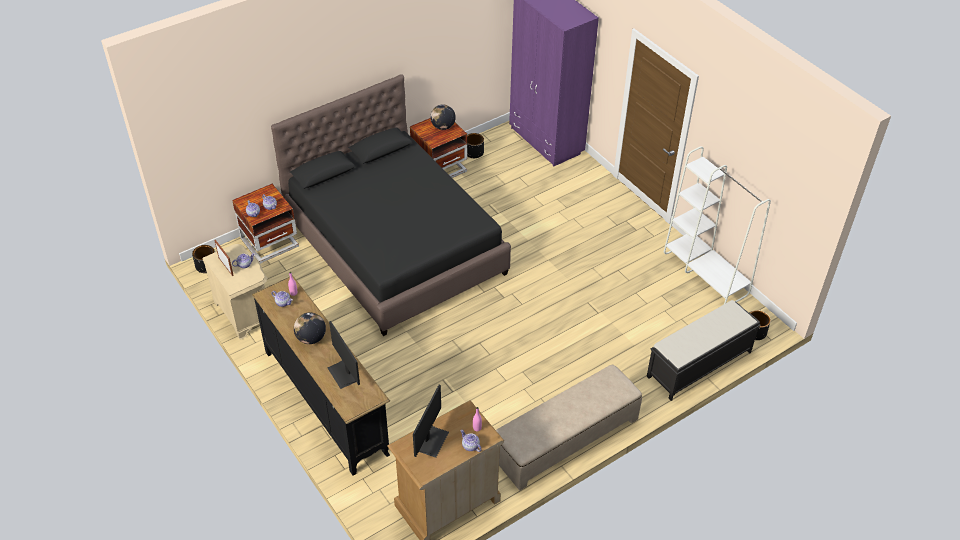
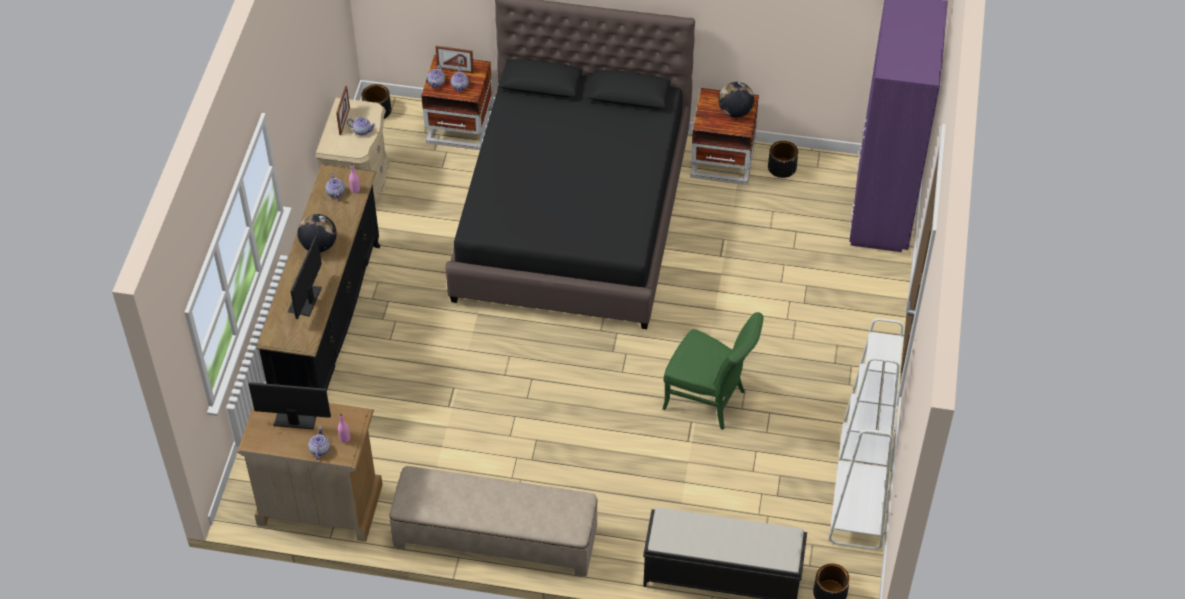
camera: 45 degrees right, 5 degrees up
monitor [413,385,449,458] -> monitor turned 150 degrees counterclockwise [248,382,331,429]
none -> picture frame [436,46,474,74]
none -> green chair [662,312,764,430]

